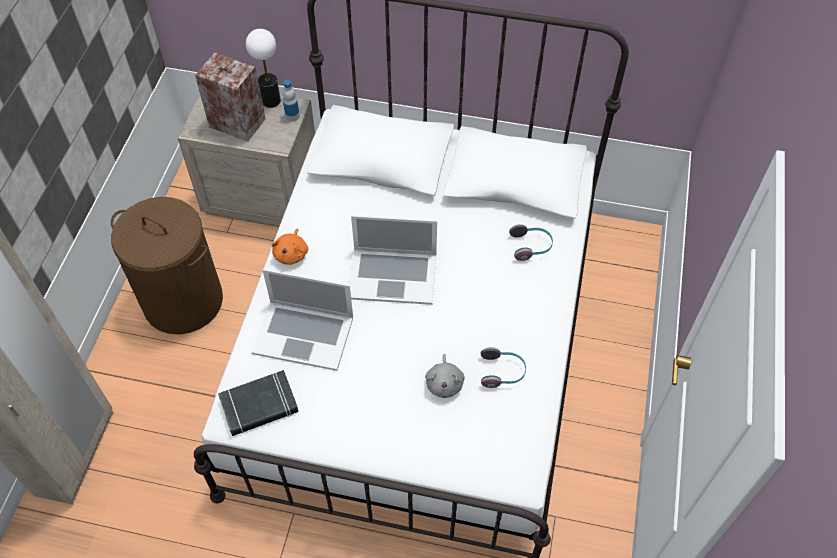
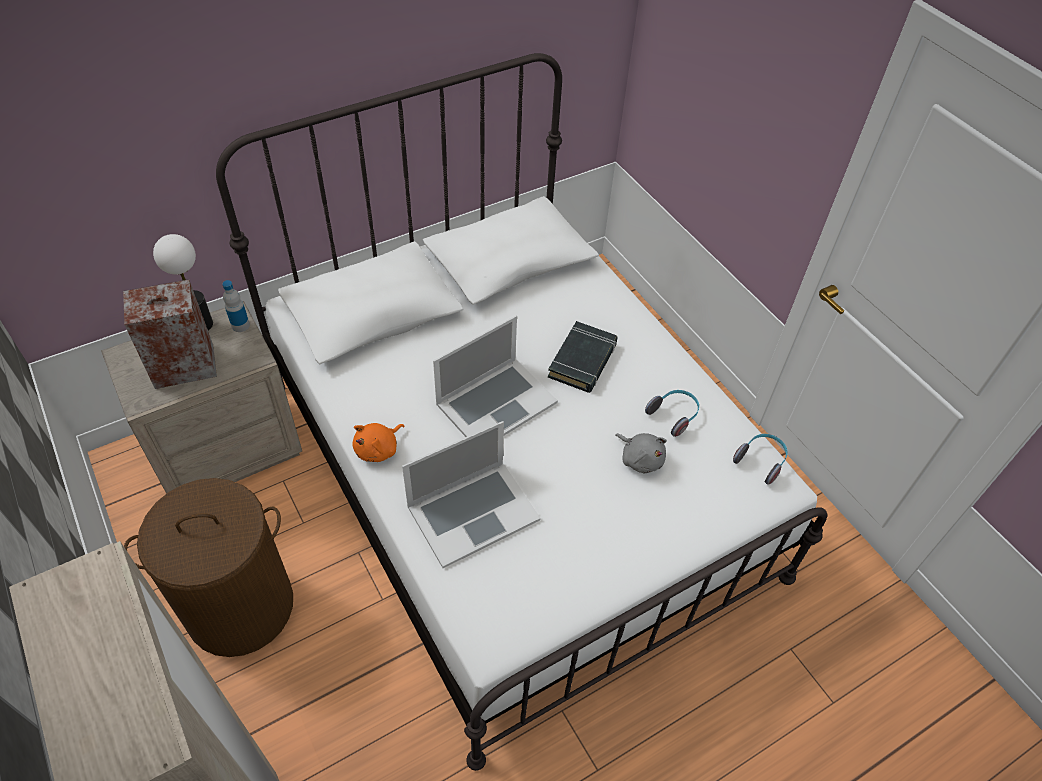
camera: 45 degrees left, 5 degrees down
black book [218,370,298,436] -> black book moved to [548,321,617,393]
orange plush toy [272,229,308,265] -> orange plush toy turned 75 degrees clockwise [353,423,404,462]
headphones [509,224,553,261] -> headphones moved to [733,434,788,484]

